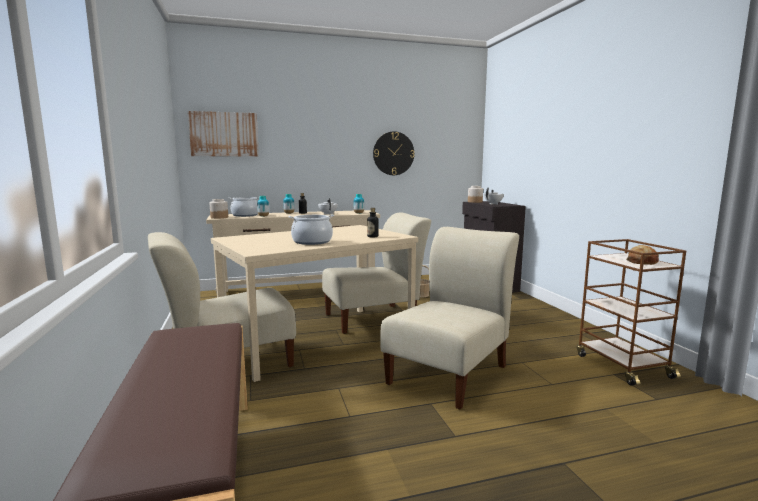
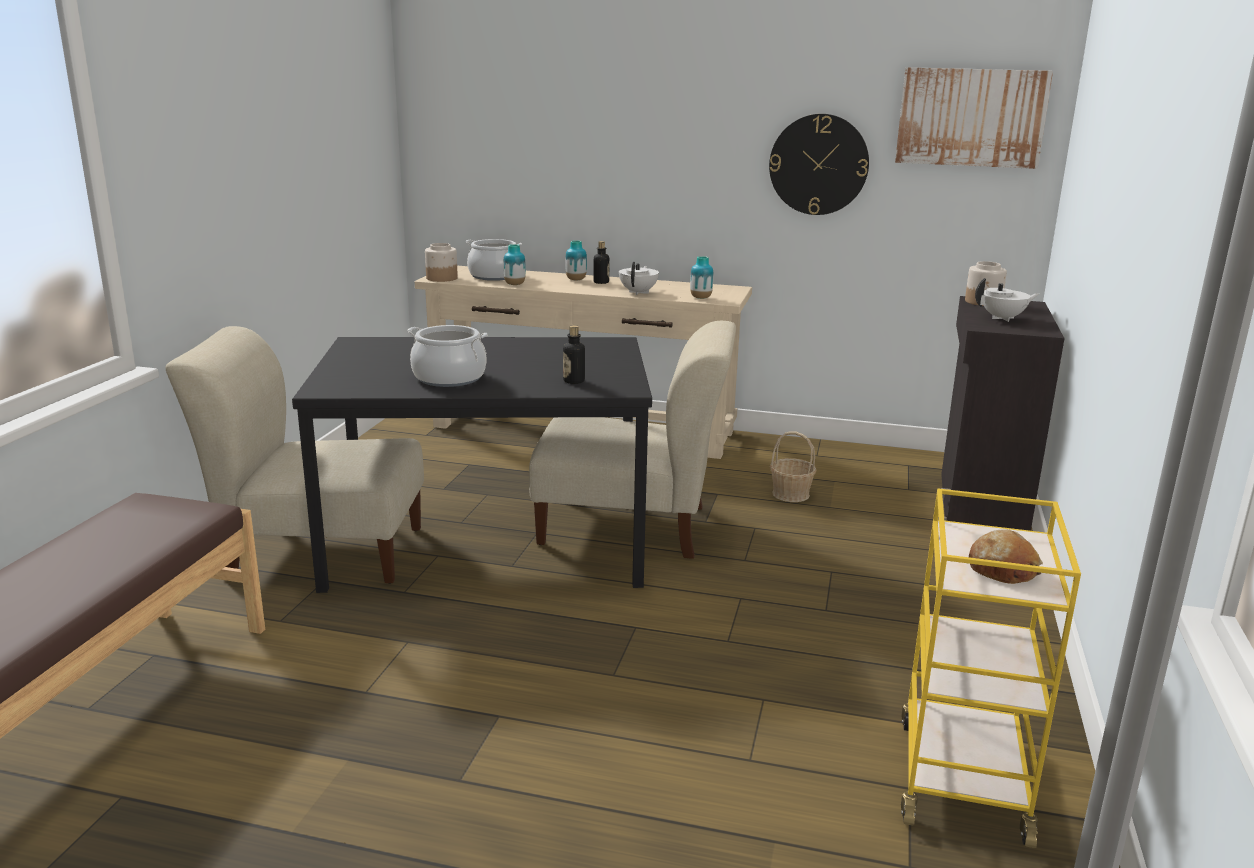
camera: 30 degrees right, 10 degrees up
picture [188,111,259,157] -> picture moved to [895,67,1053,169]
beige dining table [211,225,418,382] -> black dining table [292,337,652,593]
beige chair [381,227,519,409] -> none
brown cart [577,239,686,386] -> yellow cart [901,488,1081,848]

